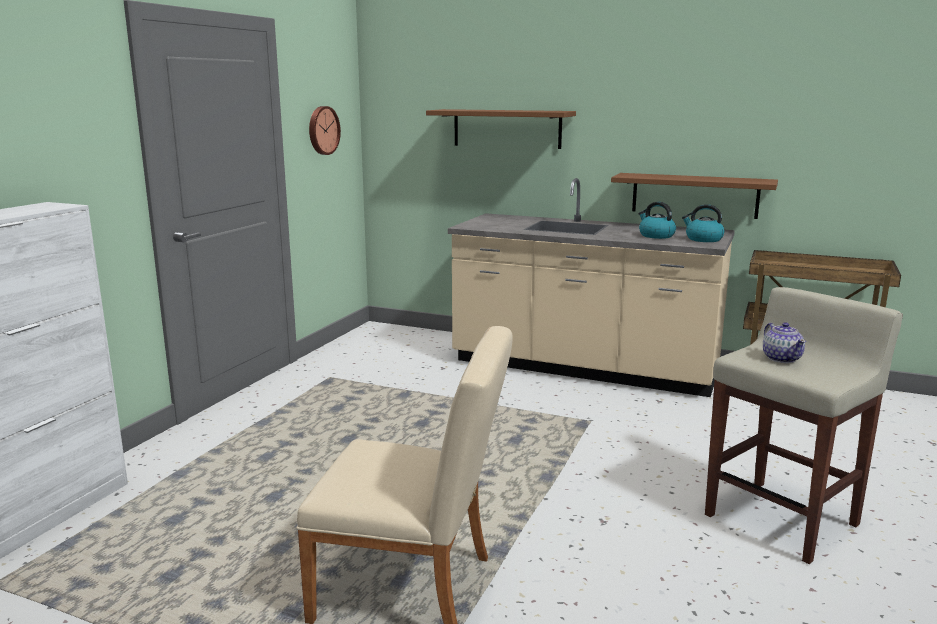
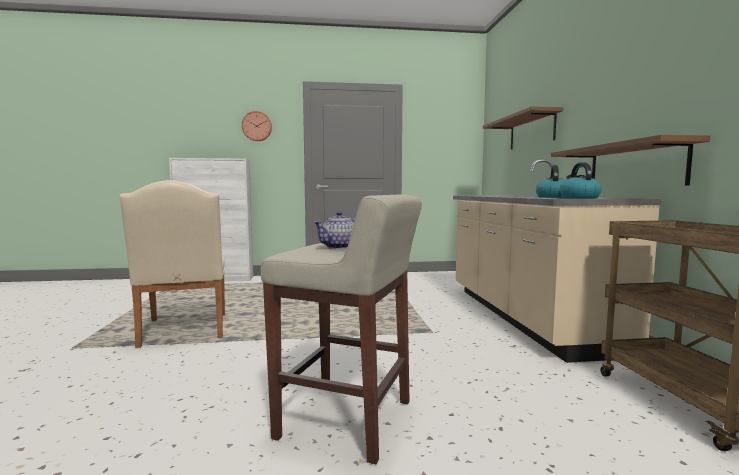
camera: 60 degrees right, 10 degrees down
wall clock [309,106,341,155] -> wall clock moved to [242,111,272,141]

